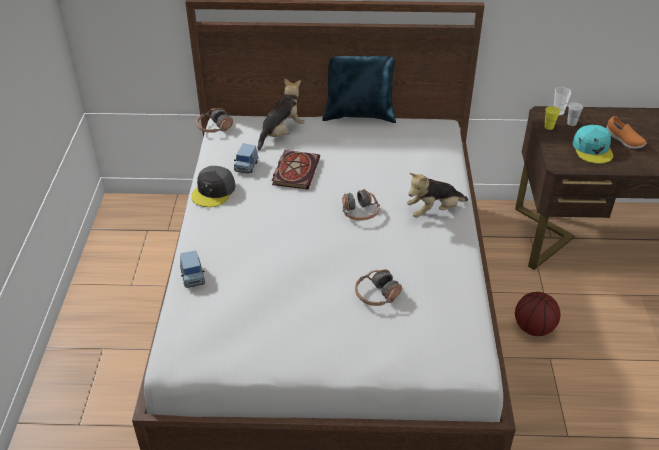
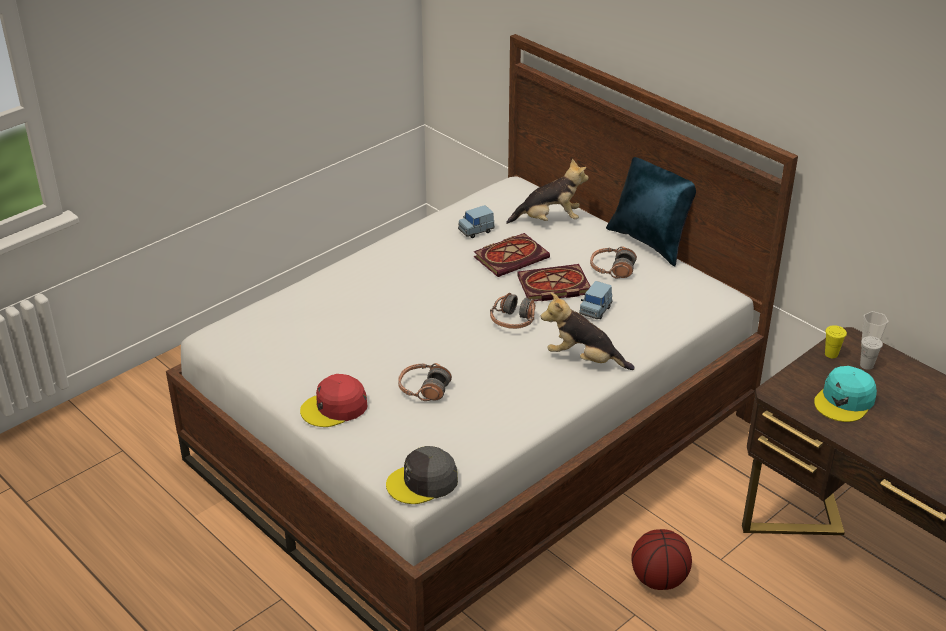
camera: 45 degrees right, 5 degrees down
blue toy car [180,250,205,288] -> blue toy car moved to [579,281,613,319]
grey cap [191,166,235,207] -> grey cap moved to [386,446,458,504]
headphones [196,108,233,133] -> headphones moved to [590,246,637,278]
orange shoe [606,116,647,149] -> none
none -> red cap [300,374,368,427]
none -> book [517,264,591,301]

